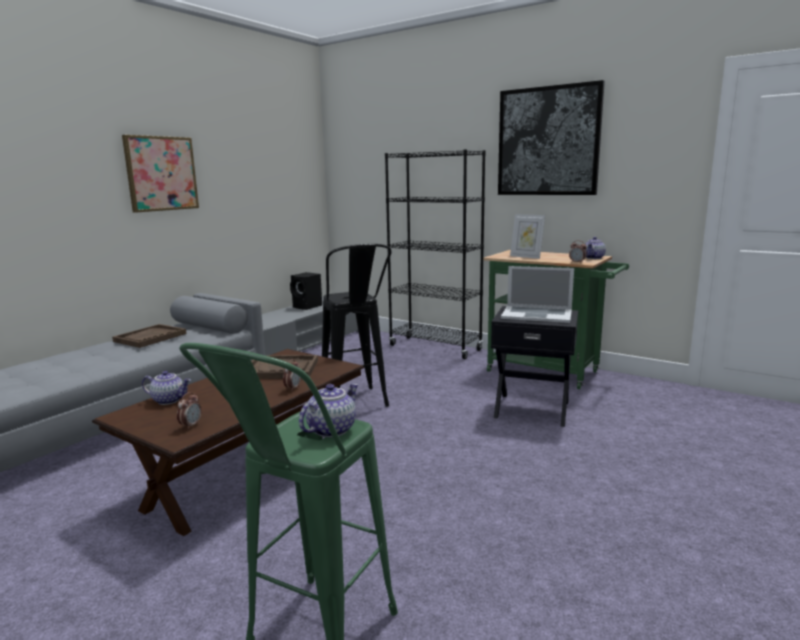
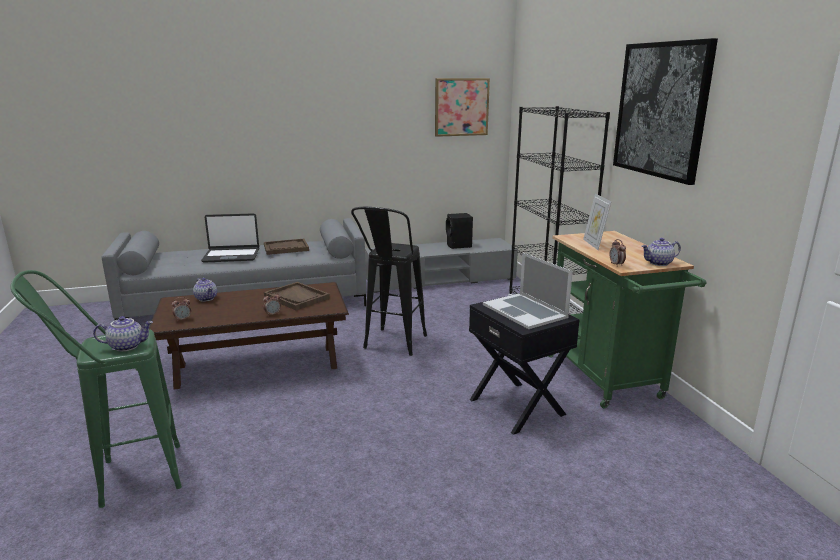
camera: 40 degrees right, 5 degrees up
picture [122,135,199,213] -> picture moved to [435,78,490,137]
none -> laptop [201,213,259,263]

